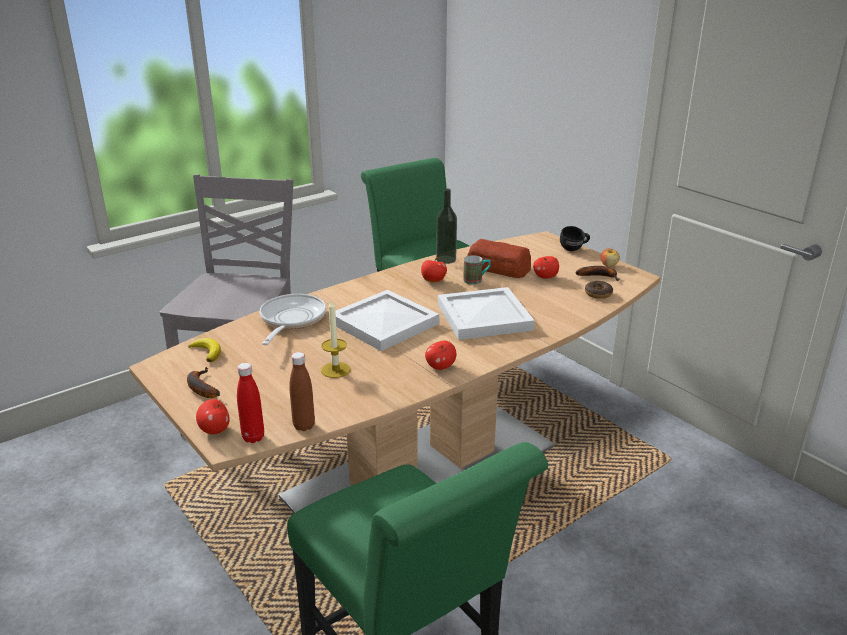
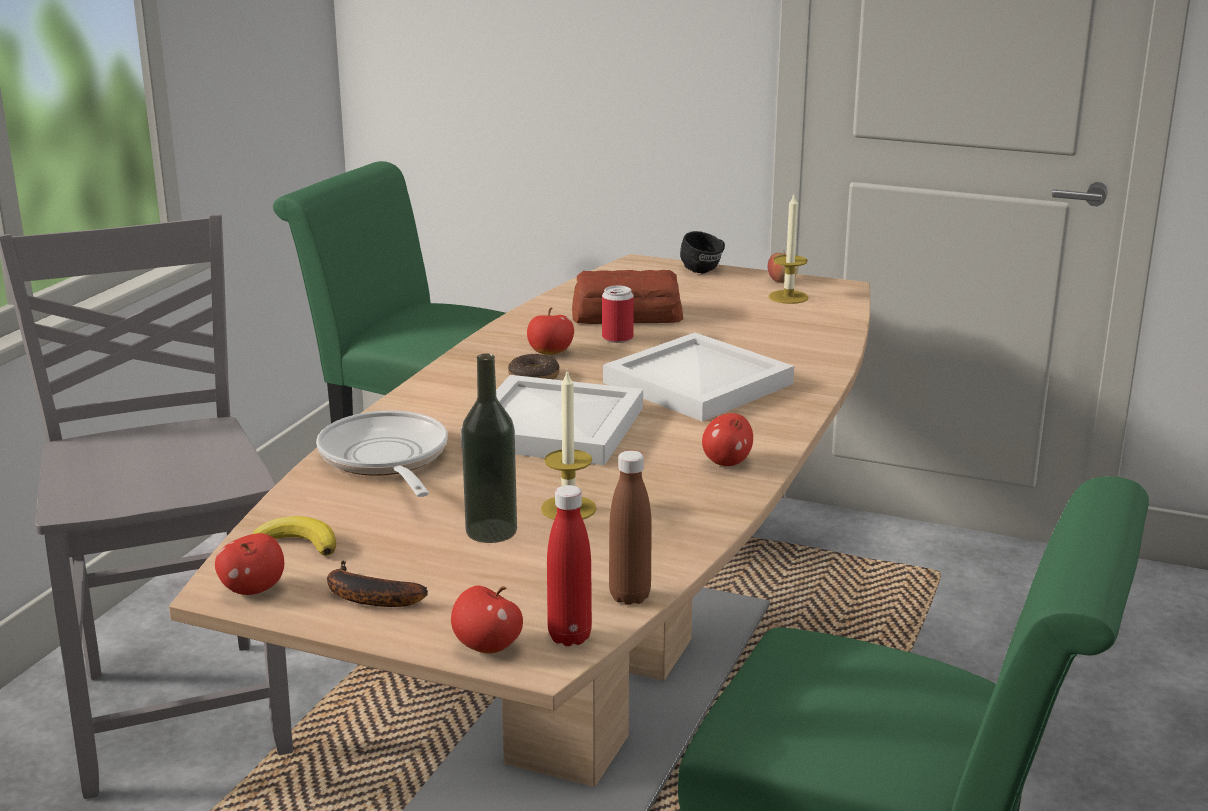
camera: 30 degrees left, 5 degrees down
bottle [436,188,457,264] -> bottle moved to [462,353,517,543]
mug [463,255,491,285] -> can [602,286,634,343]
apple [533,256,559,279] -> apple moved to [215,533,284,595]
banana [575,266,619,281] -> candle [769,195,809,304]
donut [585,281,613,299] -> donut moved to [508,354,559,379]

